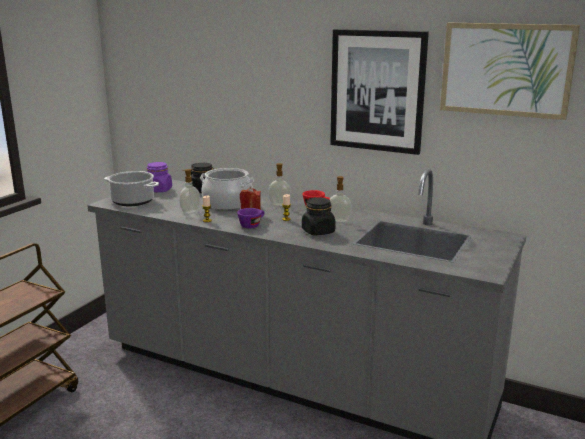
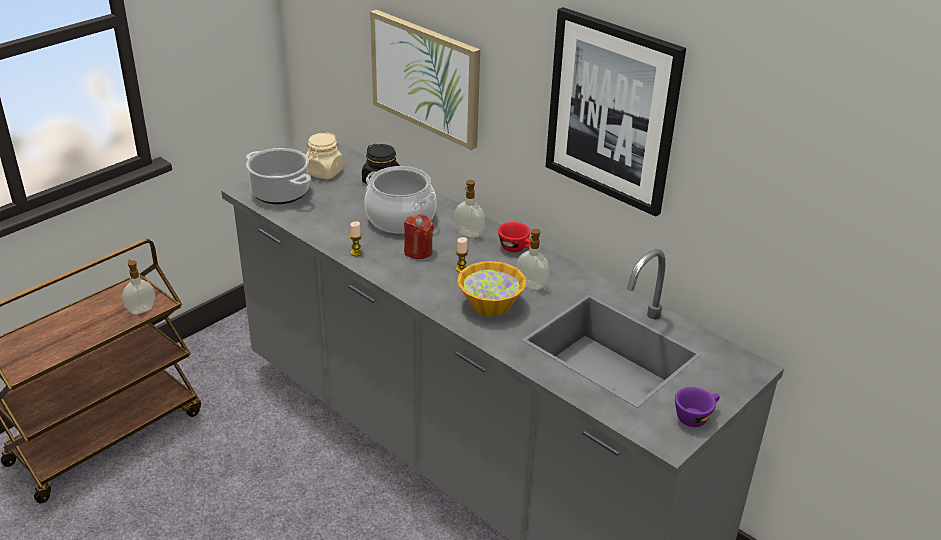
camera: 15 degrees right, 15 degrees up
purple jar [147,162,172,192] -> beige jar [306,132,344,179]
soap dispenser [179,169,200,214] -> soap dispenser moved to [122,260,155,314]
purple cup [237,208,265,229] -> purple cup moved to [675,387,720,427]
black jar [302,197,336,236] -> bowl [457,261,526,317]
picture [440,23,580,120] -> picture moved to [370,10,480,150]

